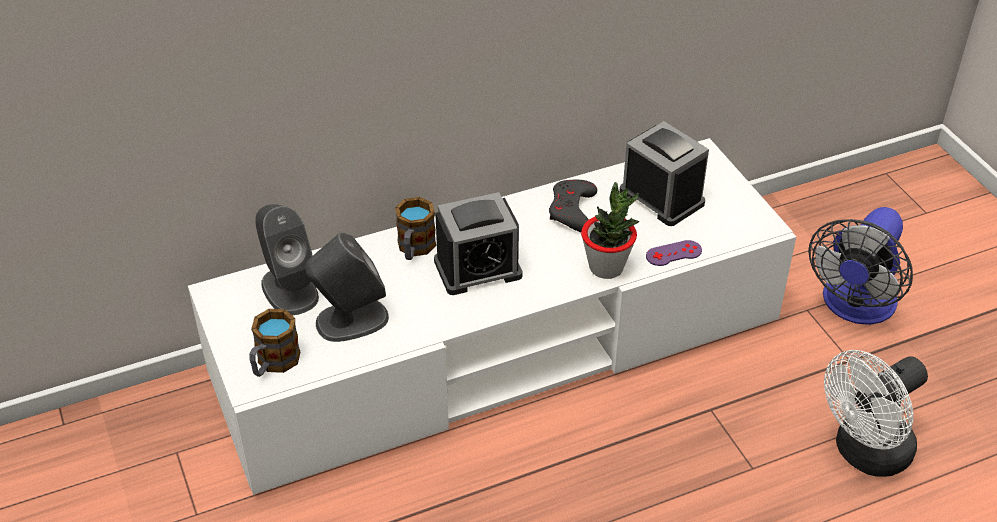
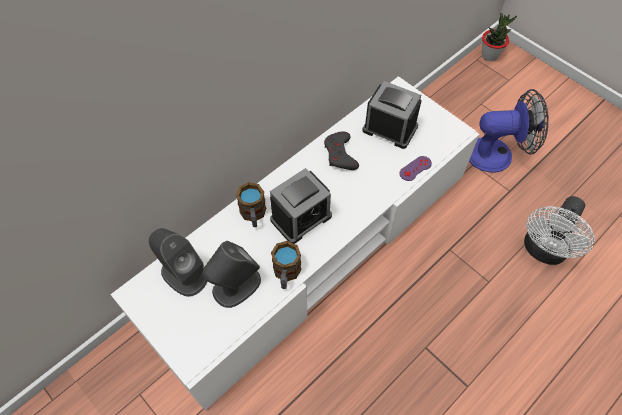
camera: 20 degrees left, 15 degrees up
mug [249,309,300,377] -> mug moved to [271,241,302,289]
potted plant [581,182,639,279] -> potted plant moved to [482,13,517,61]
fan [808,207,913,325] -> fan turned 105 degrees counterclockwise [469,89,549,173]

